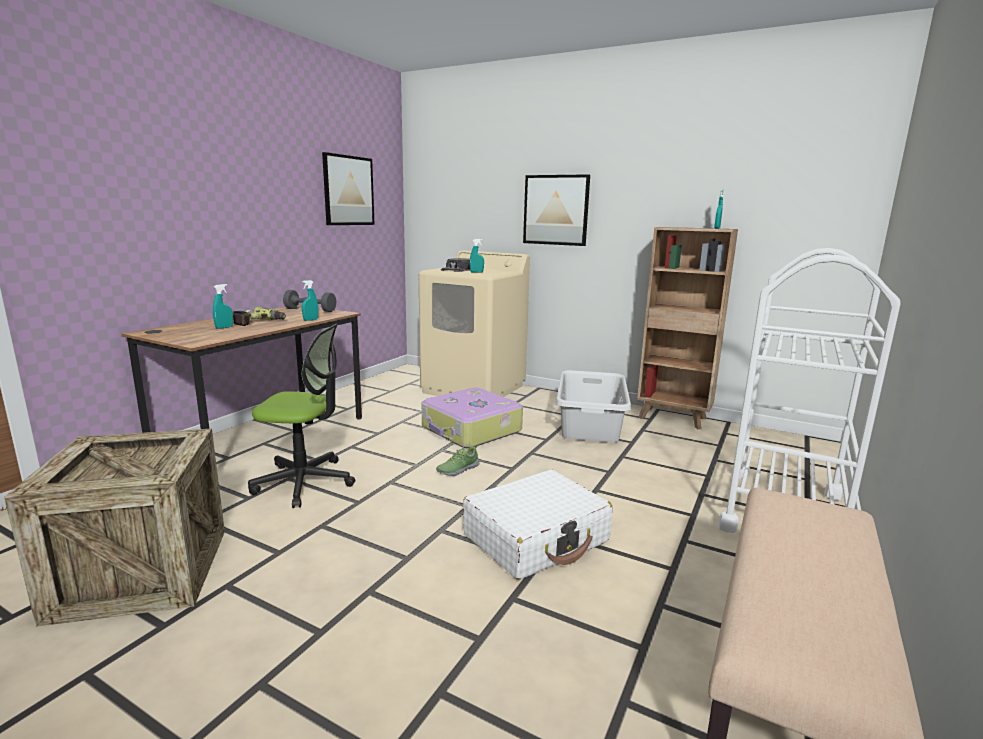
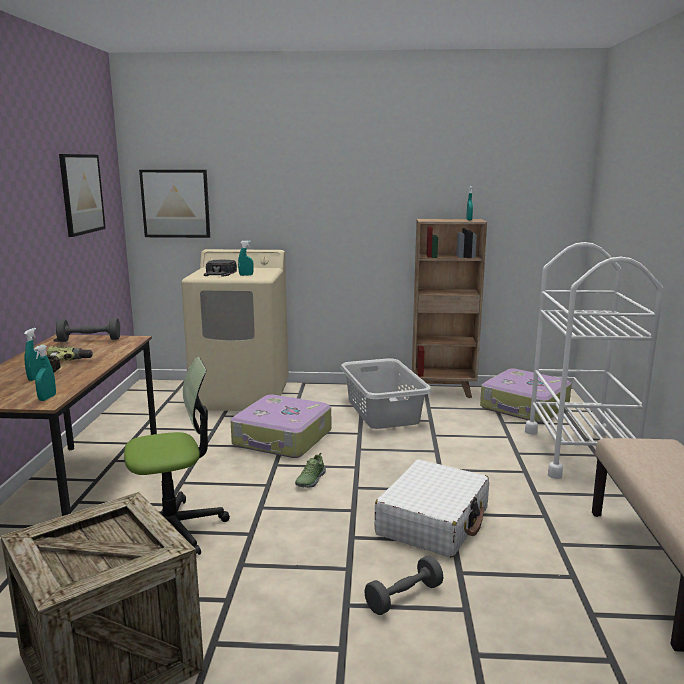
camera: 25 degrees left, 0 degrees up
turquoise spray bottle [302,280,318,321] -> turquoise spray bottle moved to [33,345,56,401]
picture [523,174,590,246] -> picture moved to [139,170,210,238]
none -> grey dumbbell [364,556,443,615]
none -> suitcase [480,368,572,423]

